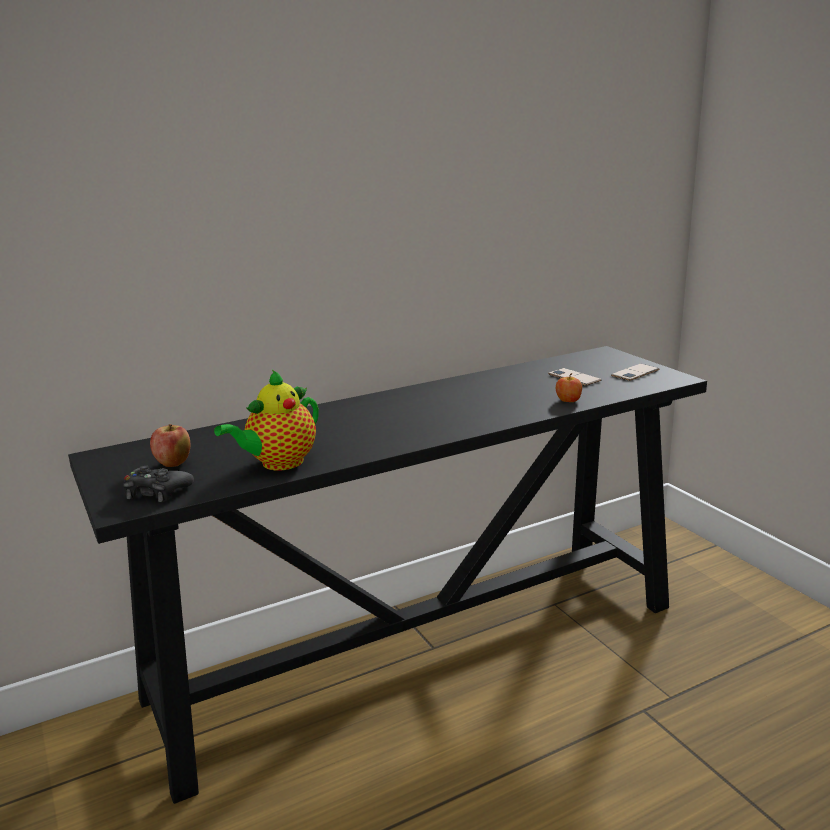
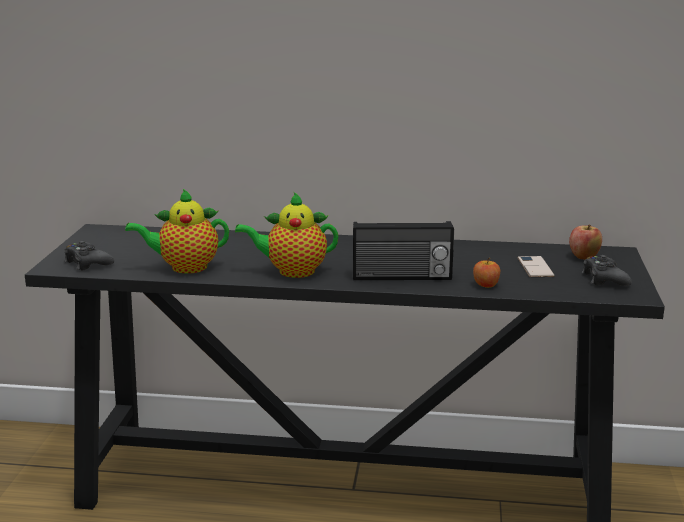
camera: 35 degrees right, 0 degrees up
apple [150,424,190,467] -> apple moved to [569,224,602,260]
phone [611,364,659,381] -> black game controller [581,255,632,286]
none -> teapot [235,192,338,278]
none -> radio [353,221,454,280]

